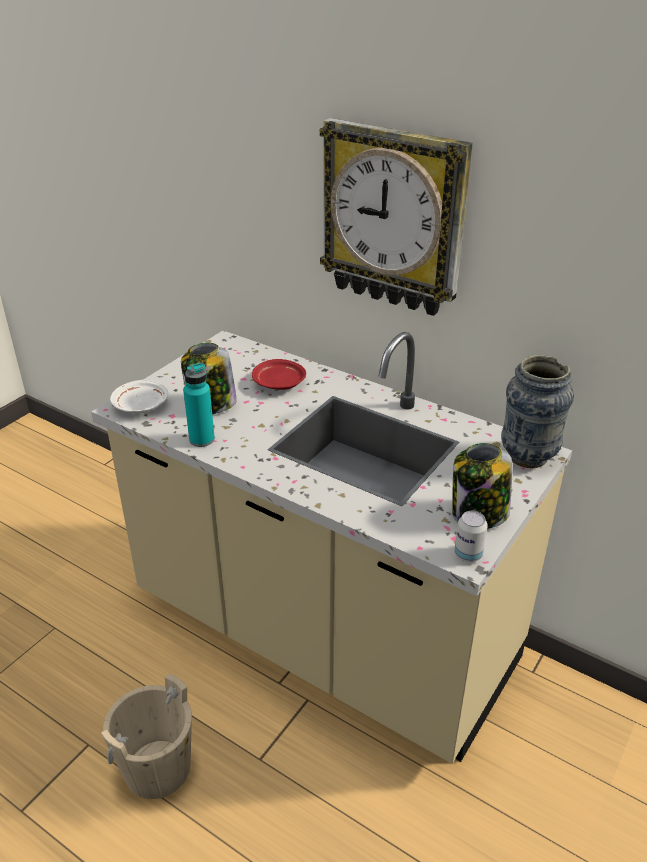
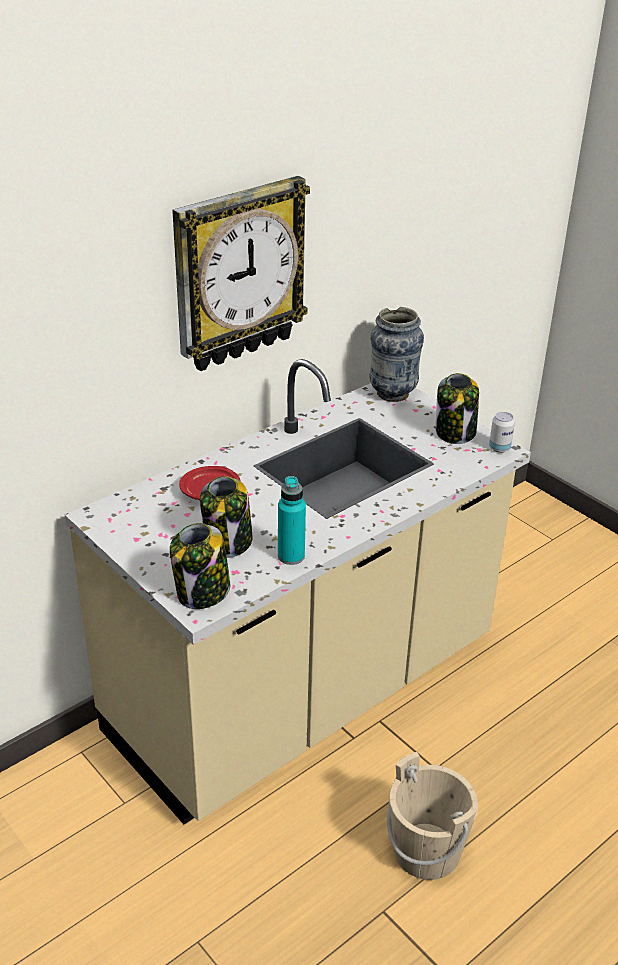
camera: 75 degrees left, 0 degrees up
white plate [110,380,168,413] -> jar [170,523,230,609]

